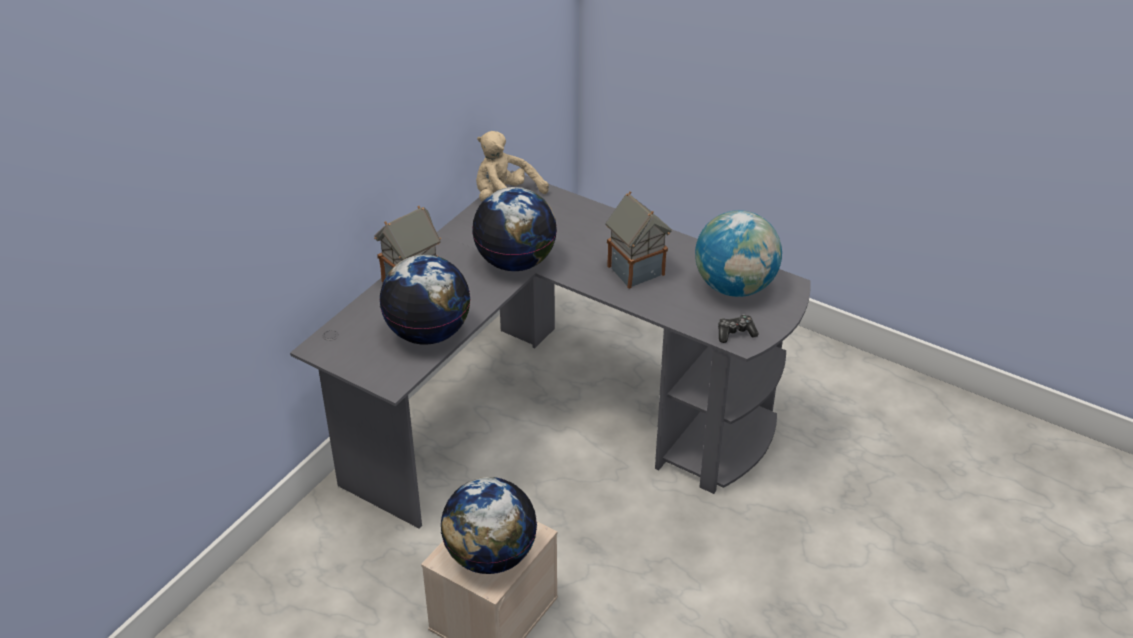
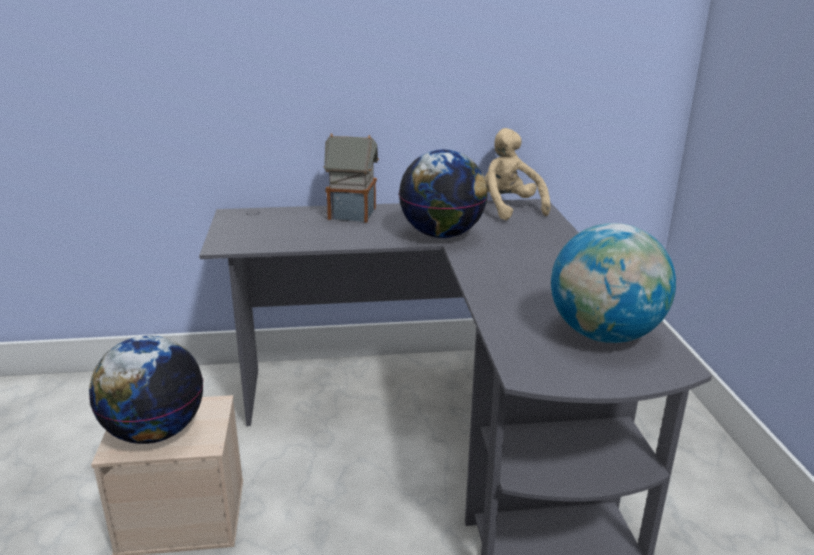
camera: 50 degrees right, 15 degrees down
globe [379,255,471,345] -> none
toy house [606,191,672,289] -> none
game controller [718,315,758,343] -> none

